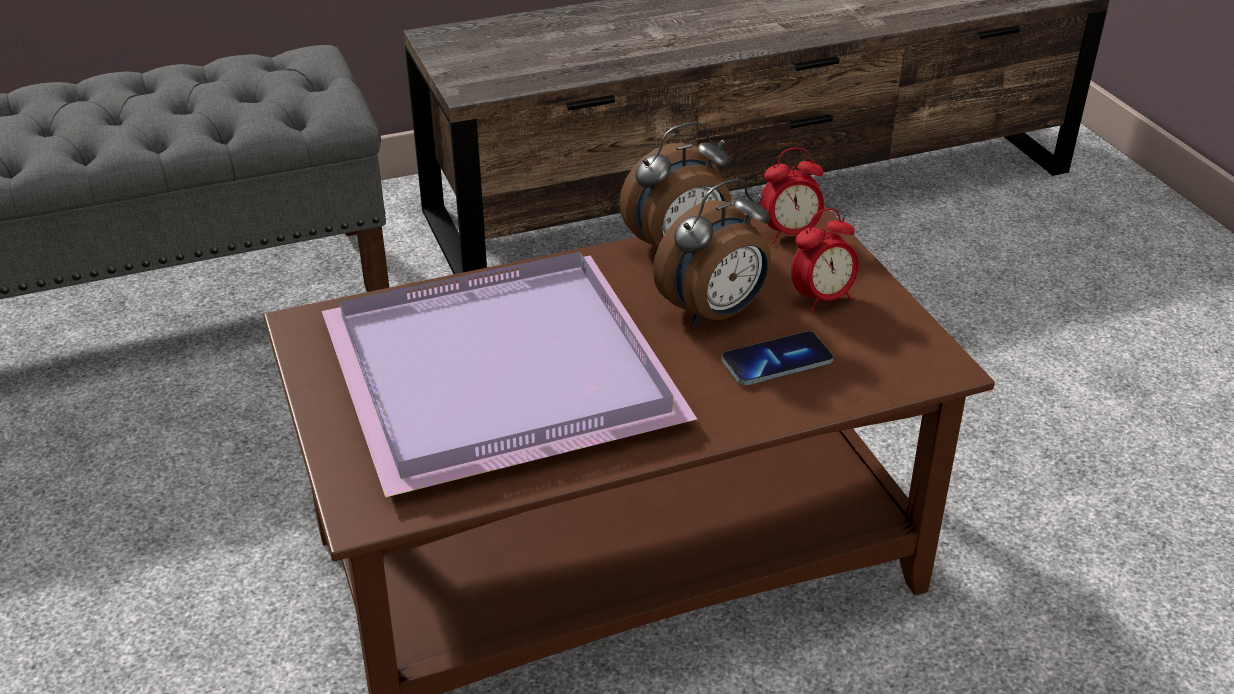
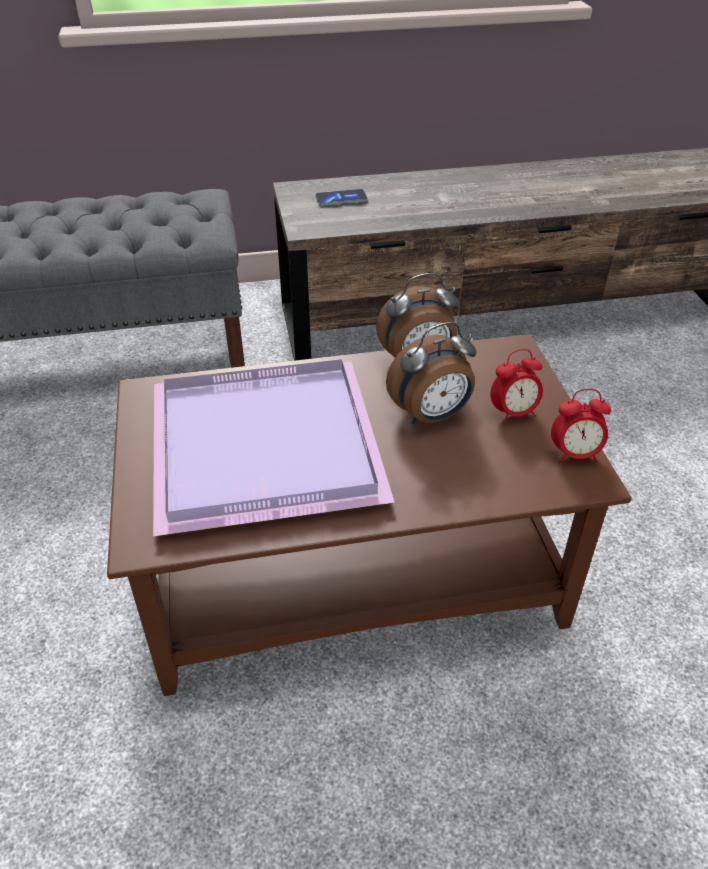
camera: 10 degrees right, 5 degrees up
phone [722,331,833,385] -> phone moved to [315,189,368,206]
alarm clock [760,148,824,243] -> alarm clock moved to [551,389,611,463]

